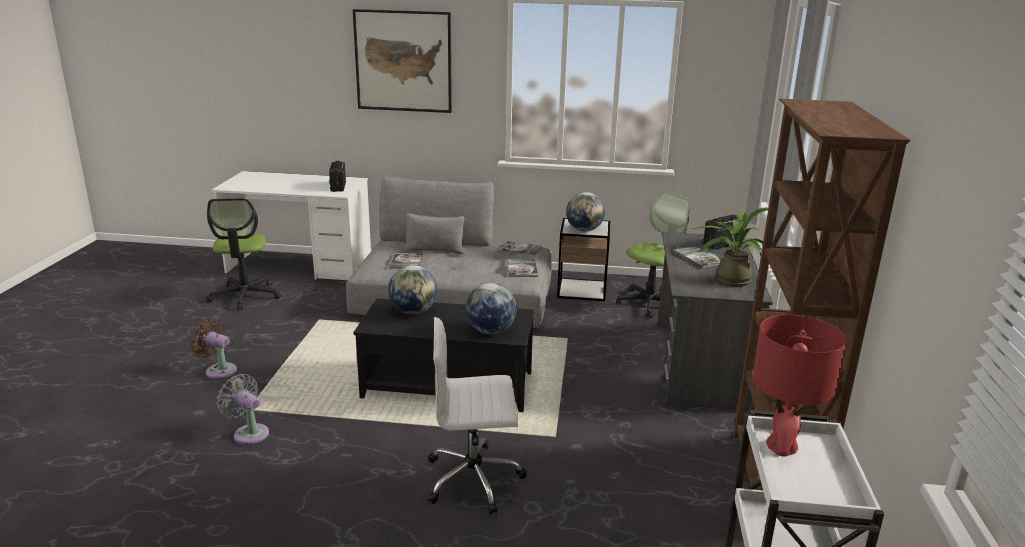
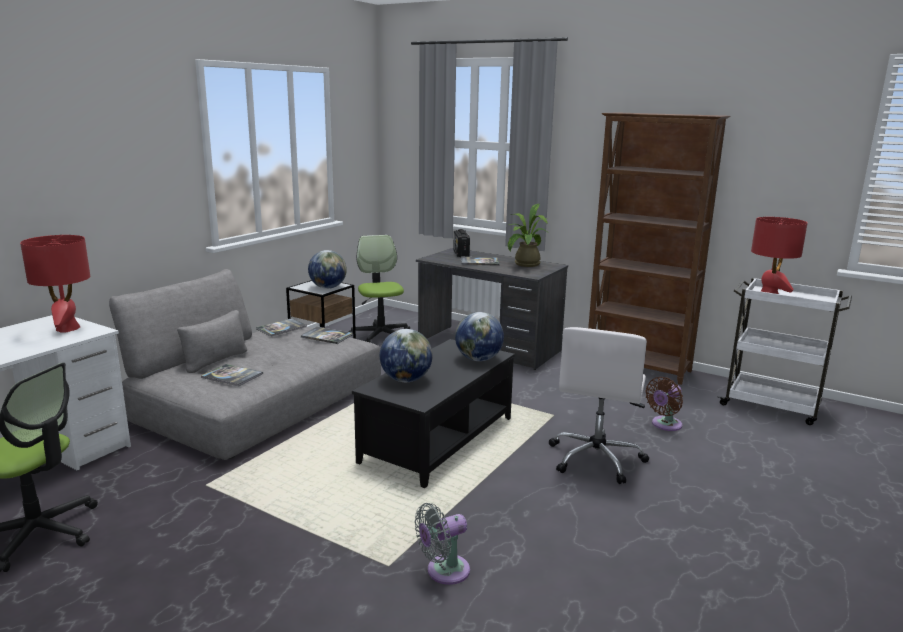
camera: 65 degrees left, 5 degrees down
brown fan [190,318,237,379] -> brown fan moved to [645,377,683,431]
radio [329,161,346,192] -> red table lamp [20,235,90,333]
picture [353,9,452,113] -> none

